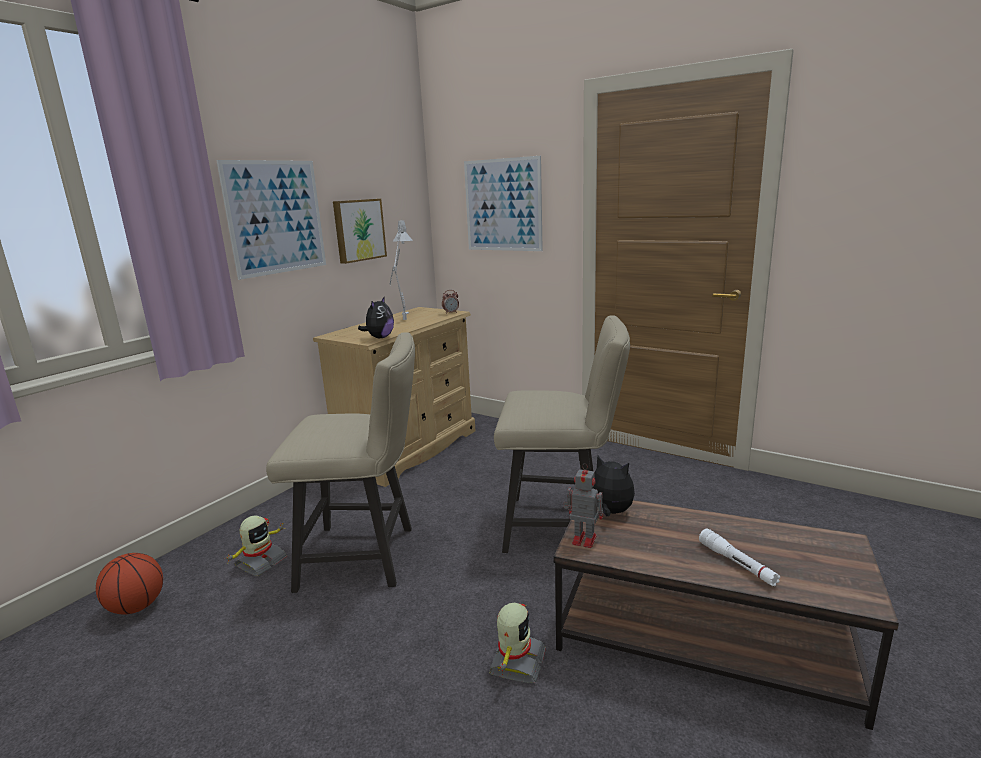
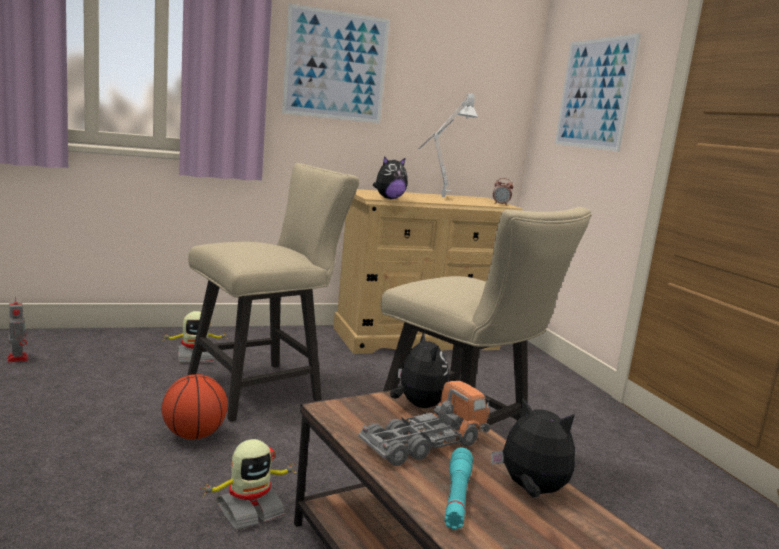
camera: 35 degrees right, 5 degrees down
basketball [96,553,163,614] -> basketball moved to [162,374,228,440]
beige chair [266,332,415,593] -> beige chair turned 75 degrees counterclockwise [187,163,360,422]
picture [333,199,387,264] -> none
toy robot [563,463,603,548] -> toy robot moved to [7,296,28,362]
white flashlight [699,529,780,586] -> turquoise flashlight [445,448,473,530]
none -> toy truck [358,381,490,466]
none -> plush toy [491,398,575,497]

